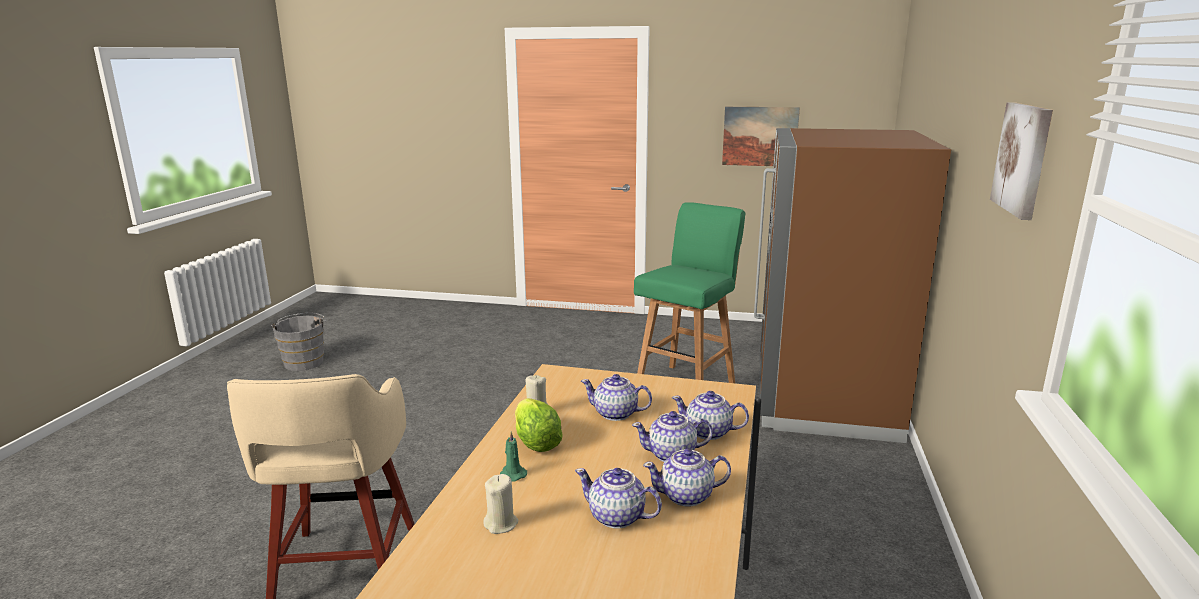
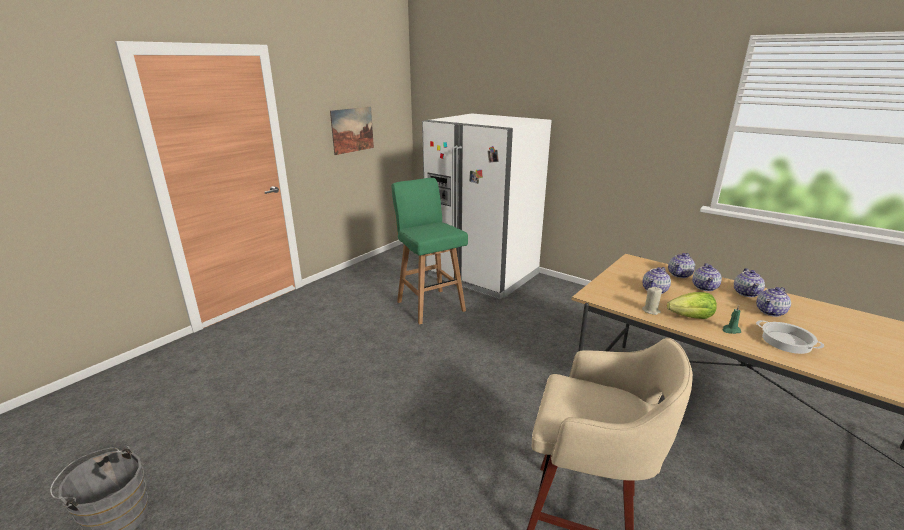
camera: 65 degrees left, 5 degrees up
beige candle [483,474,518,534] -> cooking pot [756,320,824,354]
brown fridge [754,128,951,443] -> white fridge [422,114,552,299]
picture [990,103,1053,220] -> none

